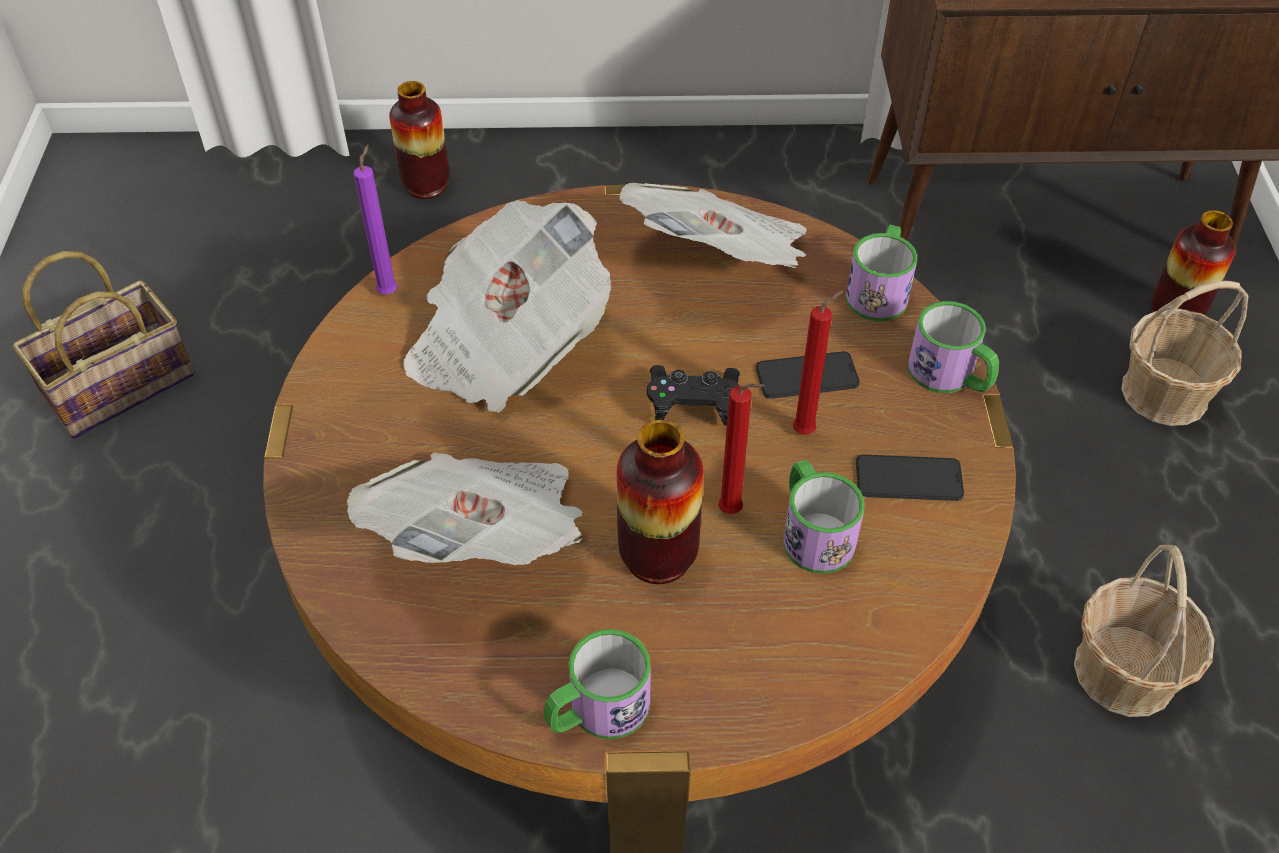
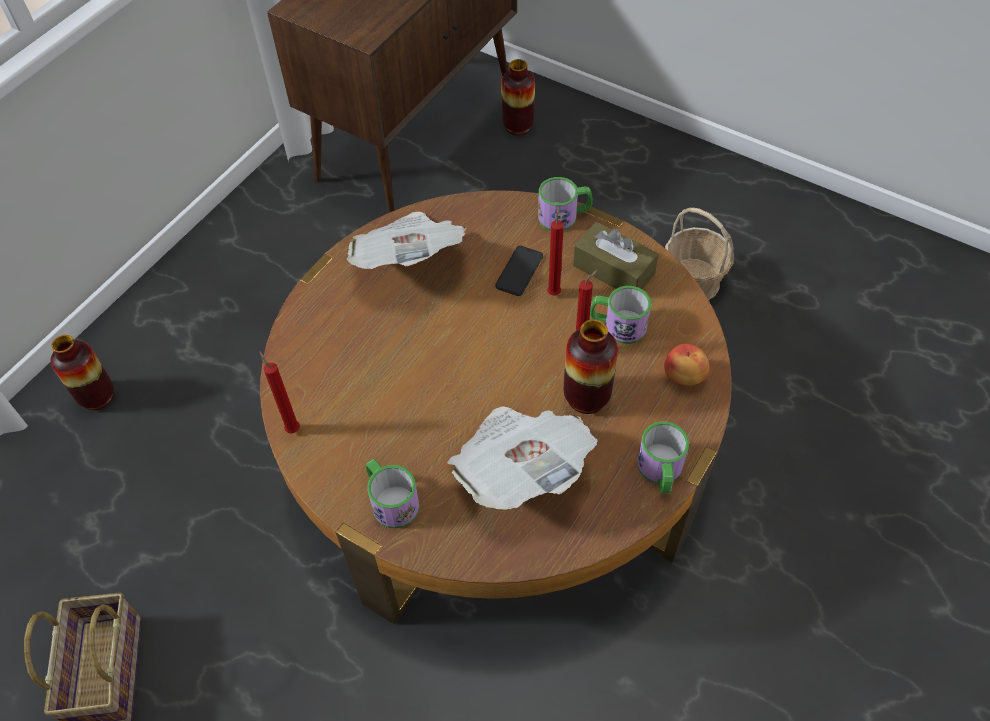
camera: 55 degrees left, 5 degrees up
purple candle [353,144,398,294] -> red candle [260,351,300,434]
newspaper [403,200,611,413] -> none
black game controller [647,365,740,425] -> none
mug [846,225,917,321] -> mug moved to [366,459,419,529]
phone [856,455,964,501] -> brown tissue box [573,222,659,290]
basket [1121,281,1249,426] -> none
none -> apple [664,344,710,386]

